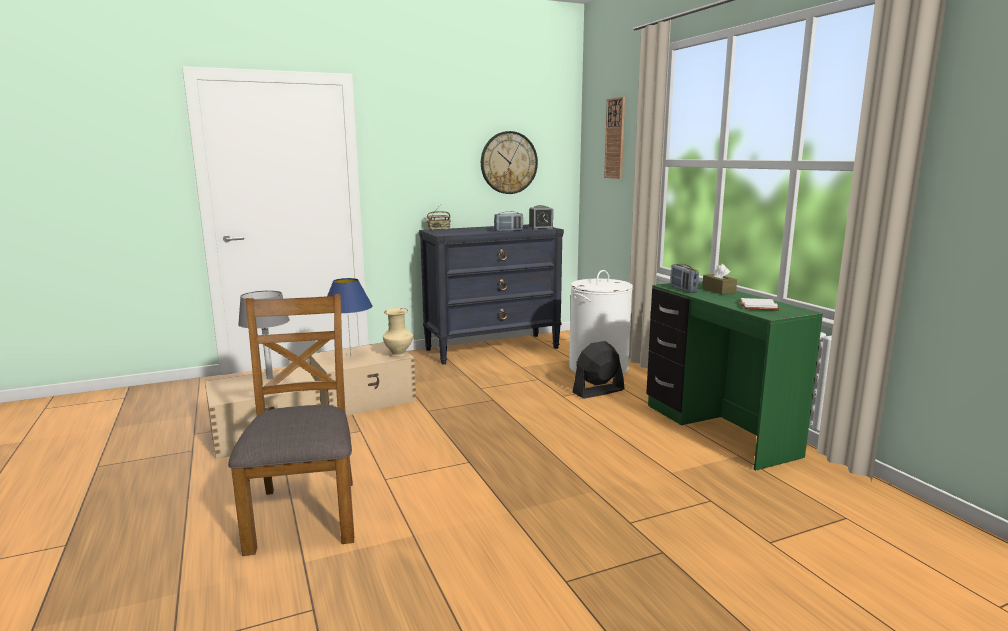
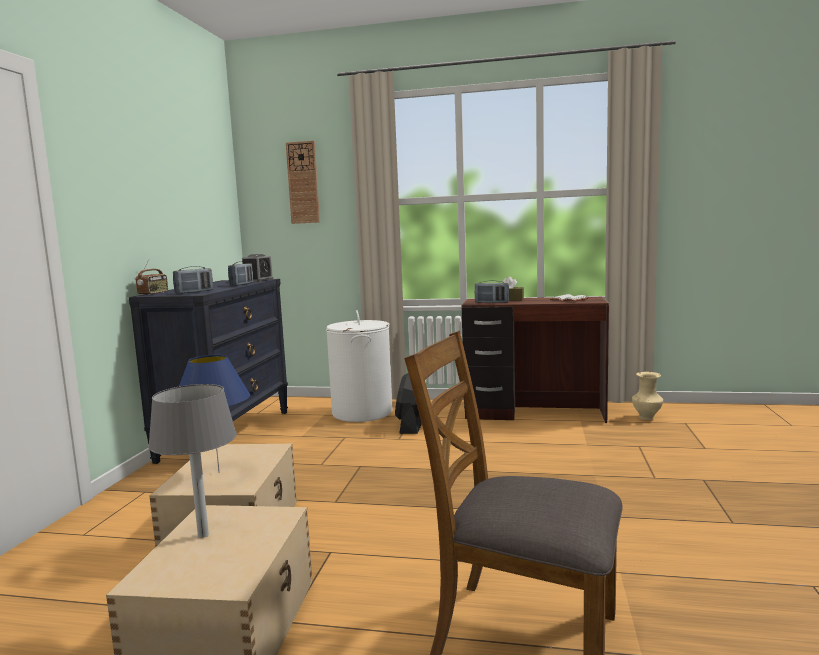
camera: 55 degrees left, 5 degrees down
beige vase [383,308,413,357] -> beige vase moved to [632,371,663,420]
wall clock [481,131,538,194] -> none
green desk [646,281,823,471] -> brown desk [462,297,609,423]
none -> radio [173,266,213,294]

